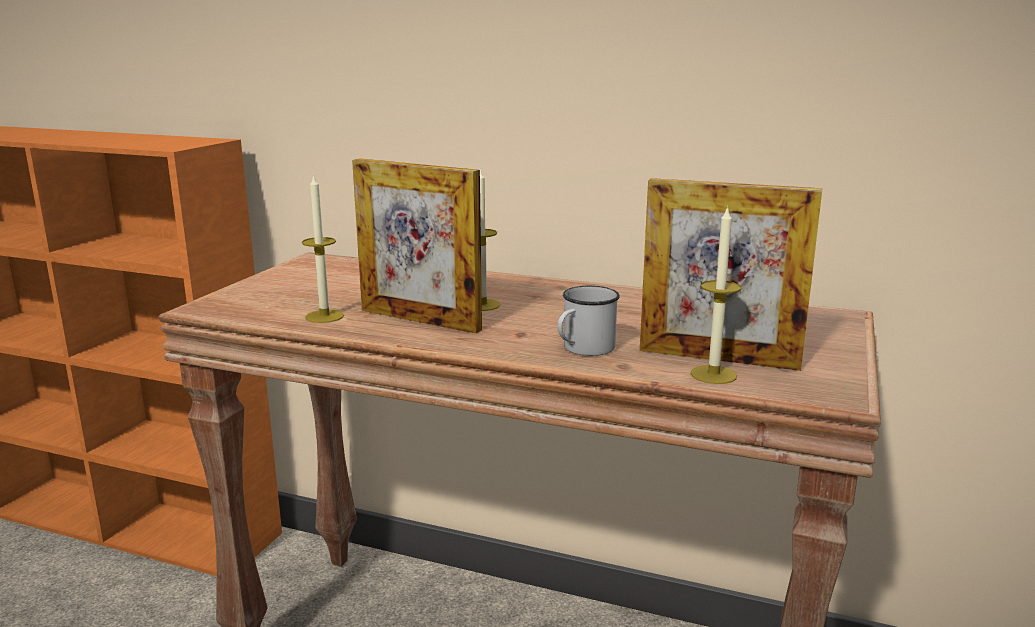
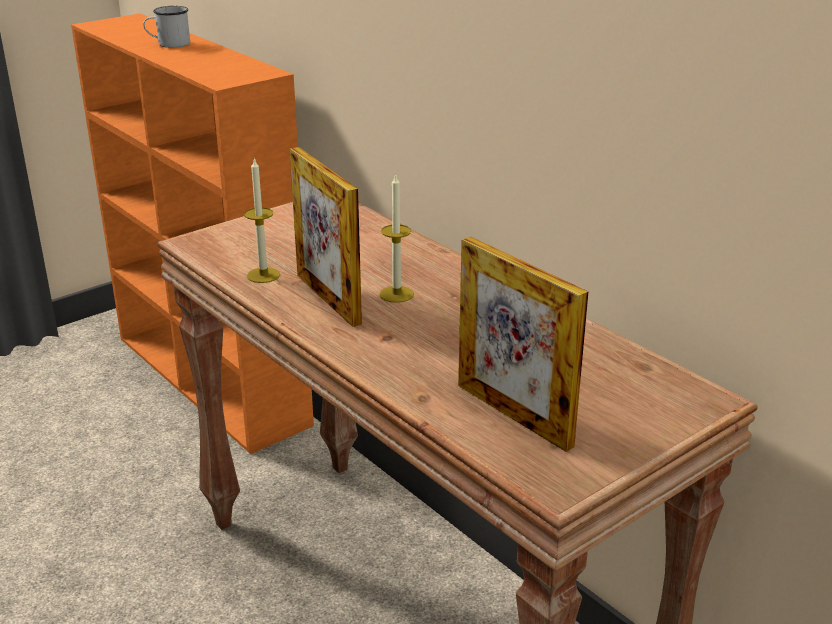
camera: 30 degrees right, 10 degrees up
white mug [558,286,620,356] -> white mug moved to [143,6,190,48]
candle [691,206,742,384] -> none

